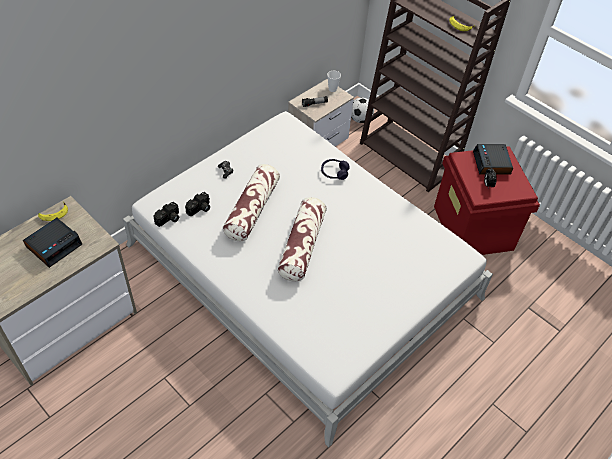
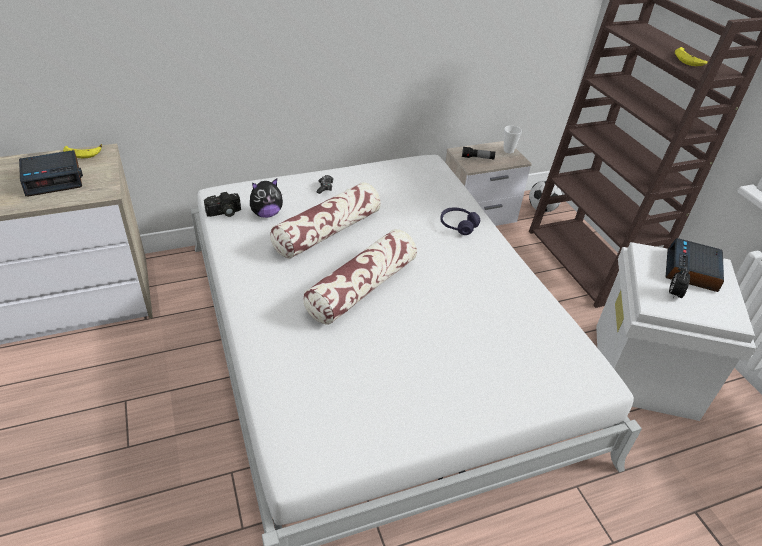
camera: 25 degrees right, 10 degrees down
camera [185,192,210,216] -> plush toy [250,178,283,218]
red storage box [434,146,540,255] -> white storage box [596,242,756,421]

